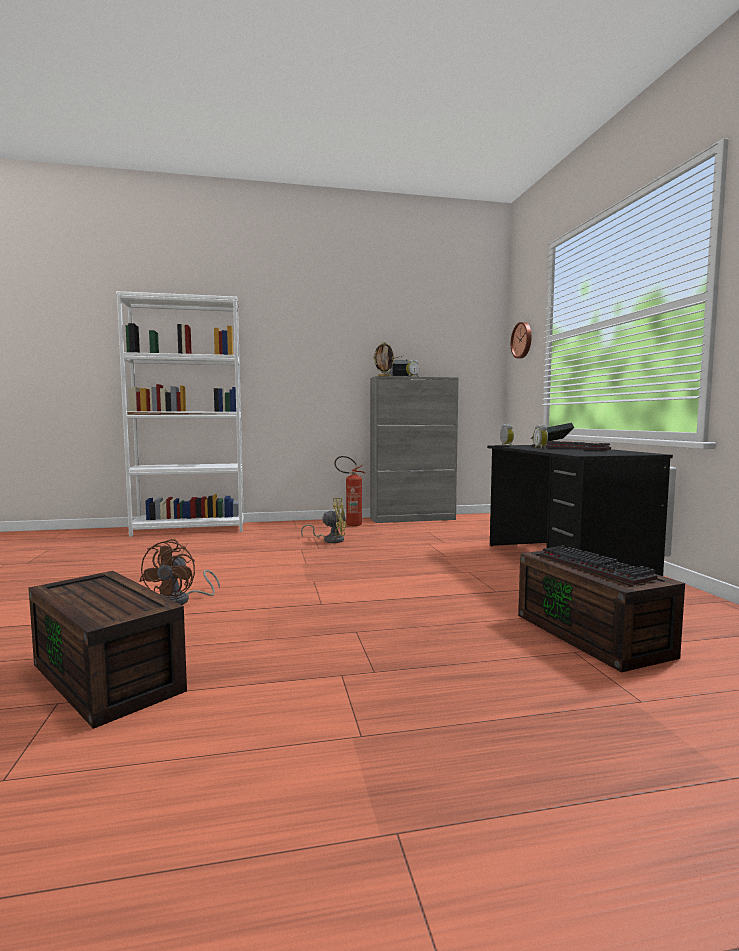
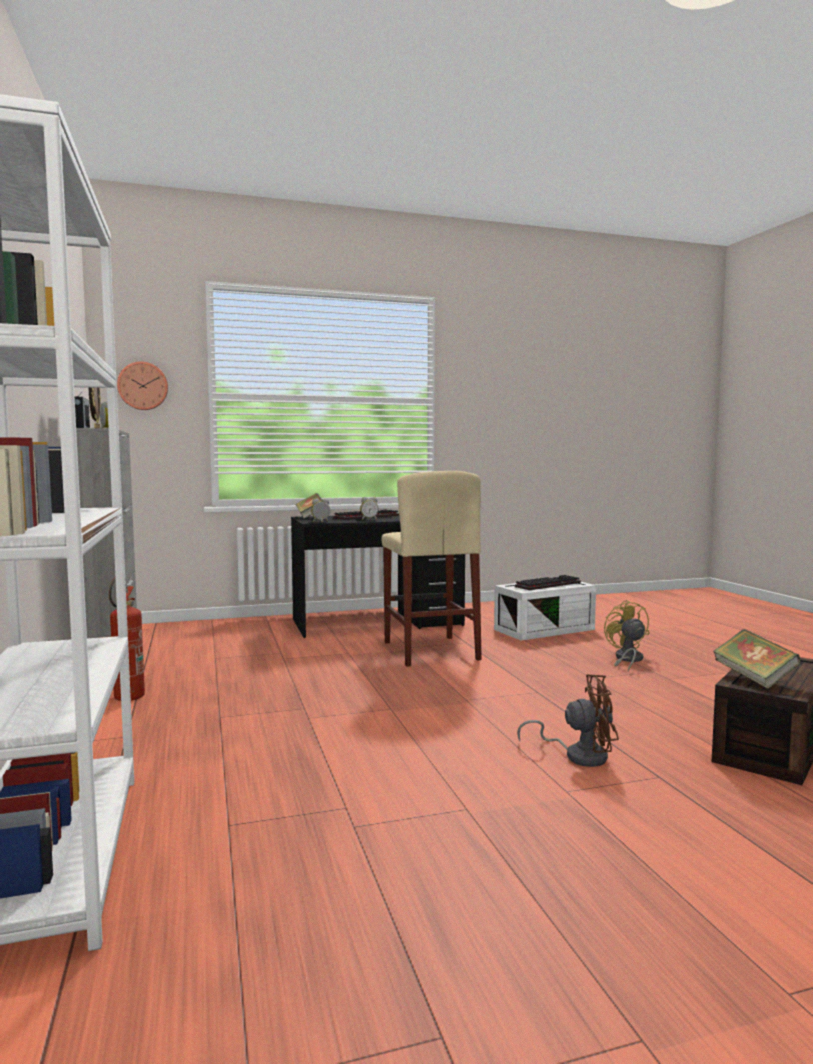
camera: 95 degrees left, 0 degrees up
yellow fan [301,498,346,543] -> yellow fan moved to [604,600,650,672]
brown storage box [518,551,685,672] -> white storage box [494,582,596,641]
none -> beige stool [382,471,482,667]
none -> book [713,629,801,689]

